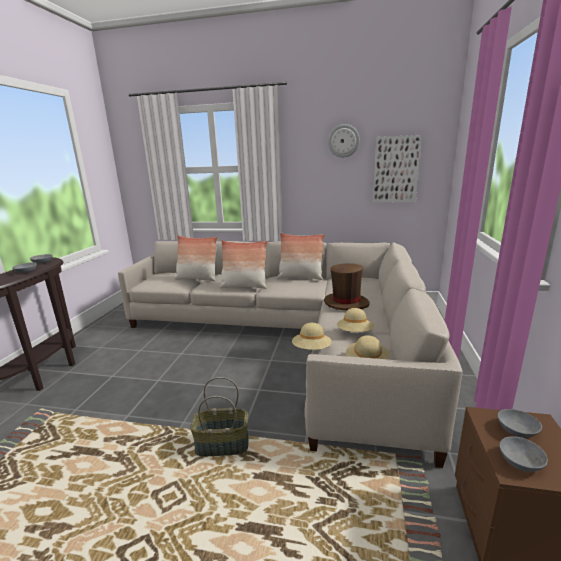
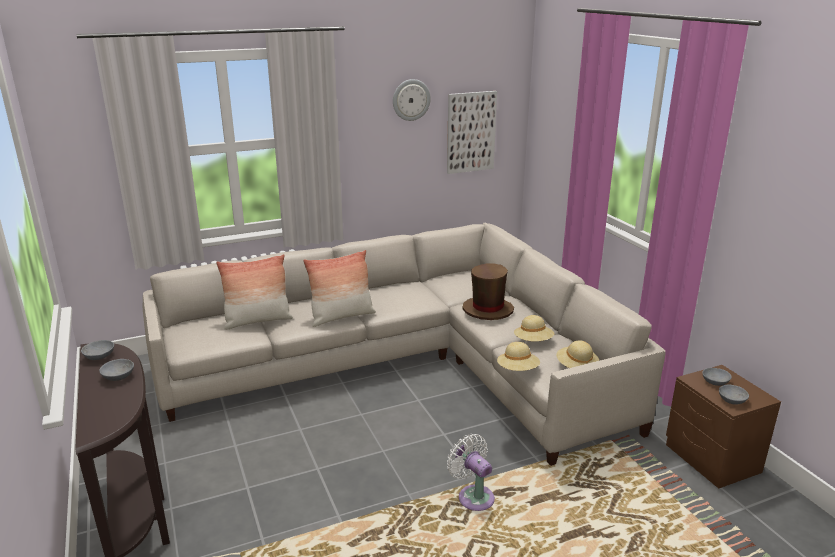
camera: 35 degrees left, 5 degrees up
basket [190,377,249,456] -> white fan [447,434,495,511]
pillow [277,233,325,280] -> none

